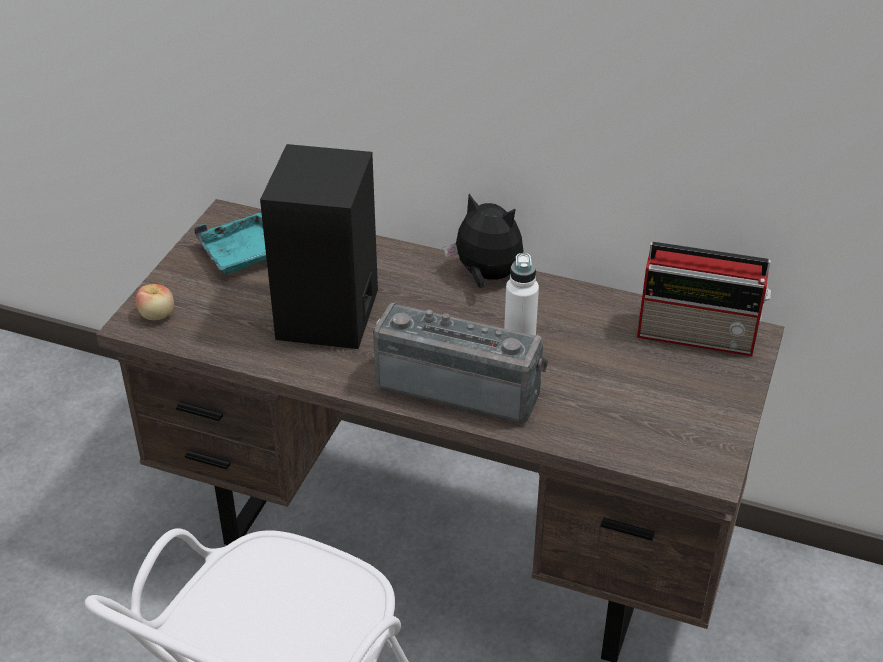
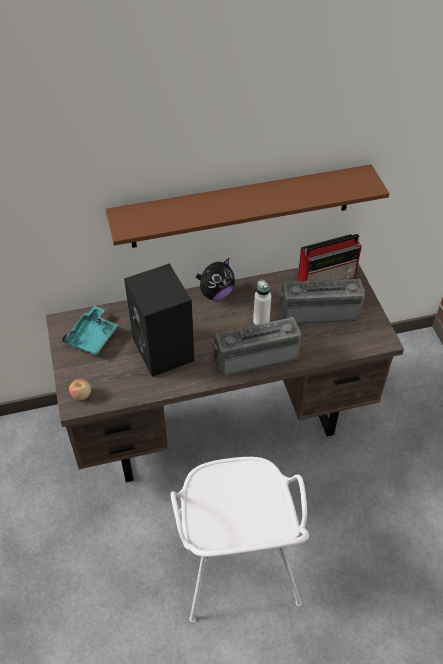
camera: 35 degrees left, 10 degrees up
plush toy [444,194,523,288] -> plush toy turned 150 degrees clockwise [196,258,235,300]
none -> brown shelf [105,164,390,248]
none -> radio [279,278,365,324]

